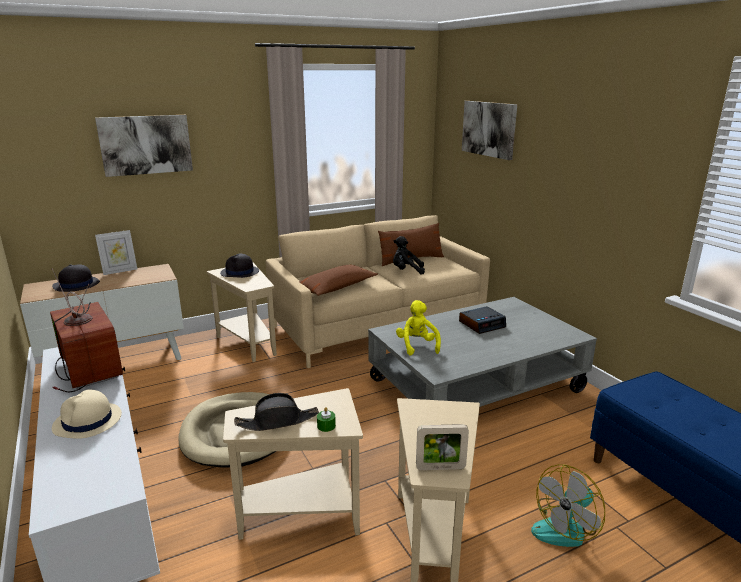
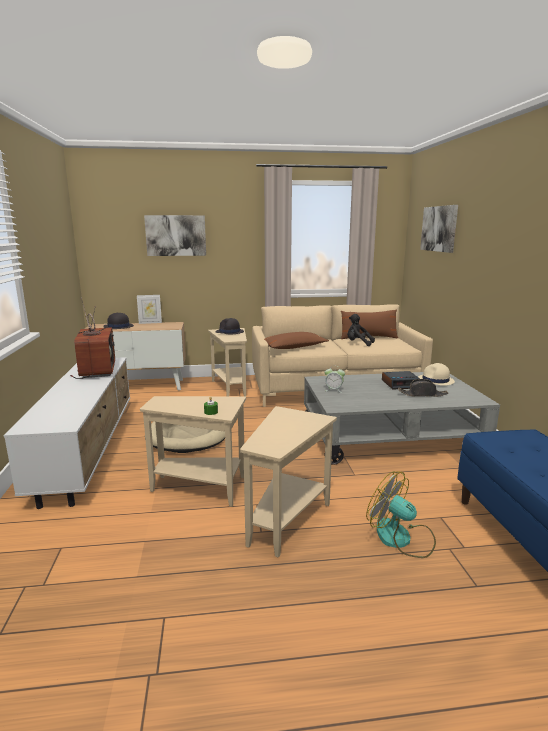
camera: 20 degrees right, 5 degrees down
beige hat [52,390,122,439] -> beige hat moved to [418,363,455,386]
black hat [234,393,319,431] -> black hat moved to [398,379,448,397]
yellow plush toy [396,300,441,356] -> alarm clock [325,368,345,393]
picture frame [416,424,469,470] -> none
fan [531,464,605,547] -> fan turned 60 degrees clockwise [366,471,436,558]

